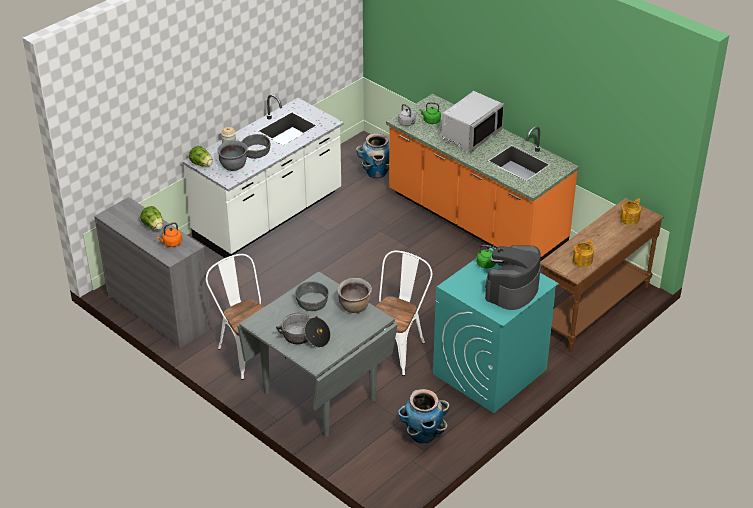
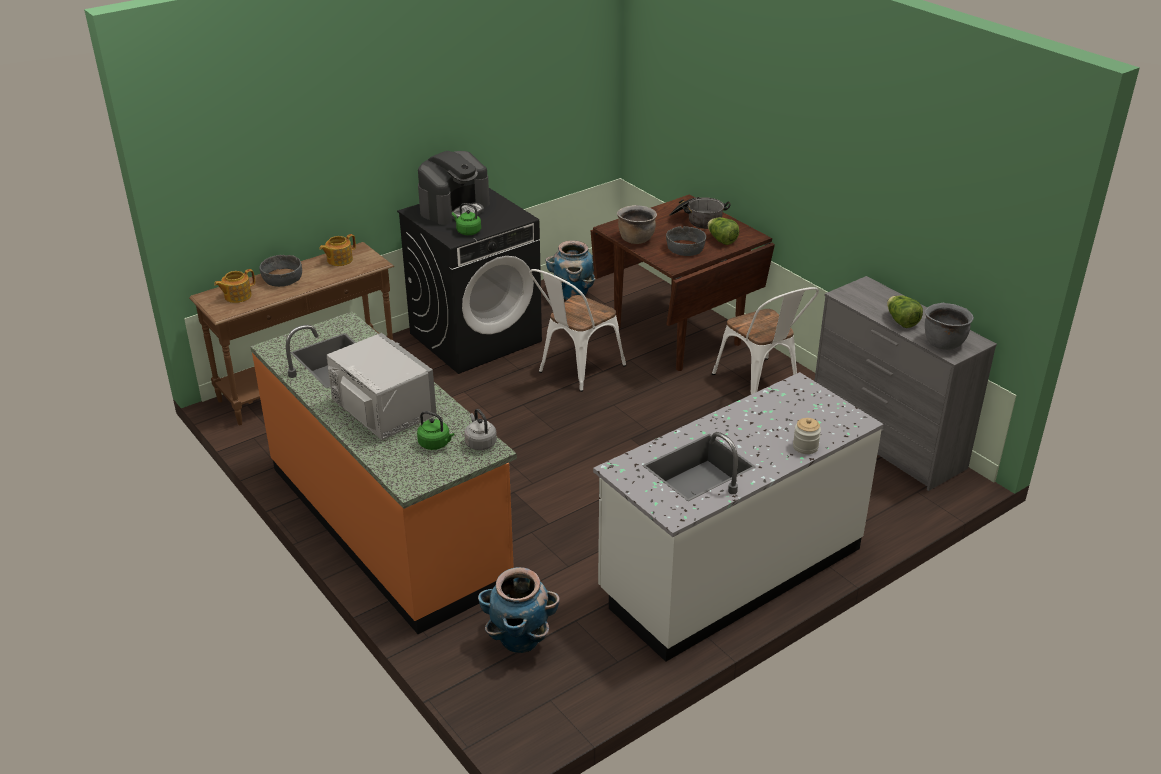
camera: 170 degrees left, 5 degrees down
orange kettle [157,222,182,247] -> none
lettuce [189,146,213,167] -> lettuce moved to [707,217,739,245]
grey cooking pot [217,140,248,171] -> grey cooking pot moved to [925,303,974,350]
grey dining table [237,272,398,437] -> brown dining table [591,195,775,371]
grey bowl [242,134,270,159] -> grey bowl moved to [259,255,302,287]
turquoise washing machine [433,247,559,413] -> black washing machine [397,188,542,374]
grey microwave [441,91,504,153] -> grey microwave turned 90 degrees clockwise [326,333,436,440]

